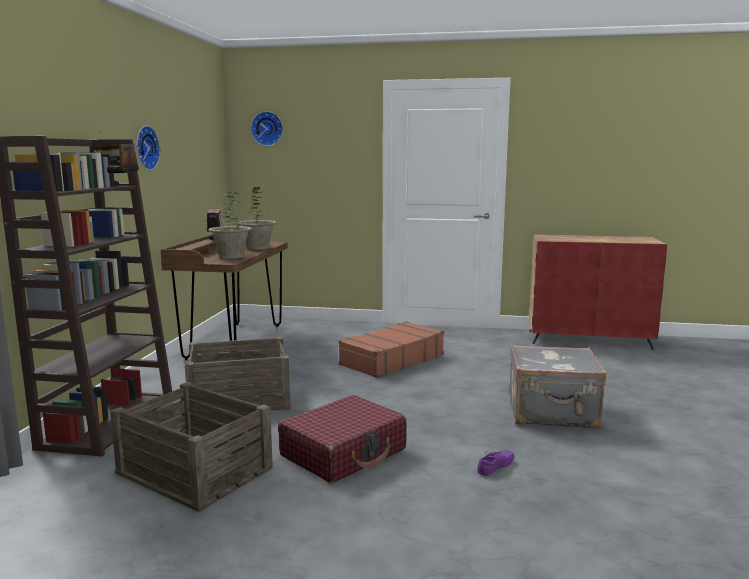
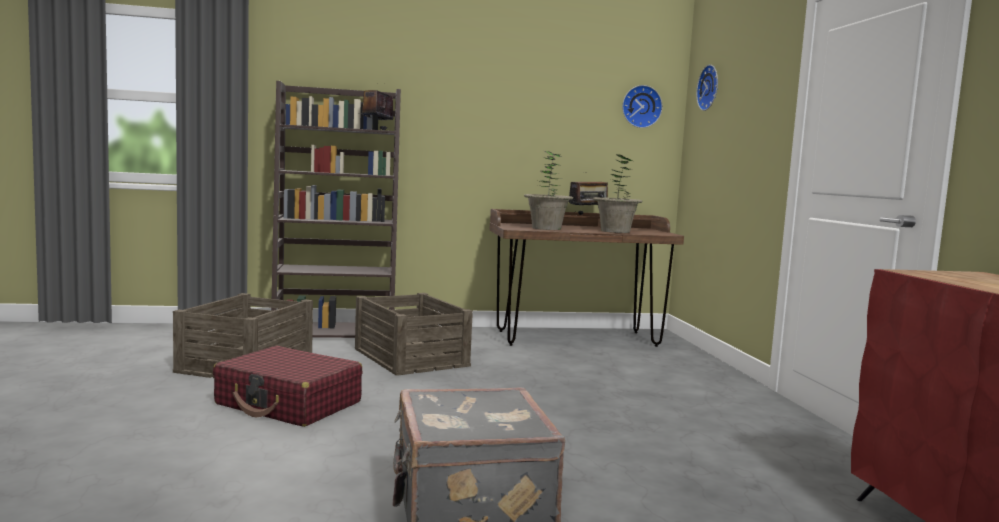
camera: 70 degrees right, 5 degrees down
wall clock [137,126,160,170] -> wall clock moved to [622,85,662,128]
brown suitcase [339,321,444,378] -> none
purple shoe [477,450,515,476] -> none

